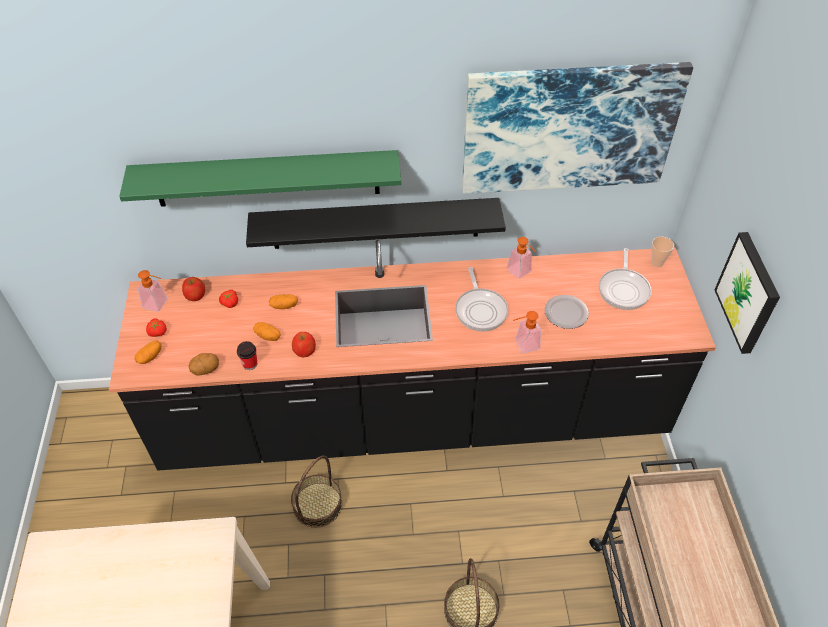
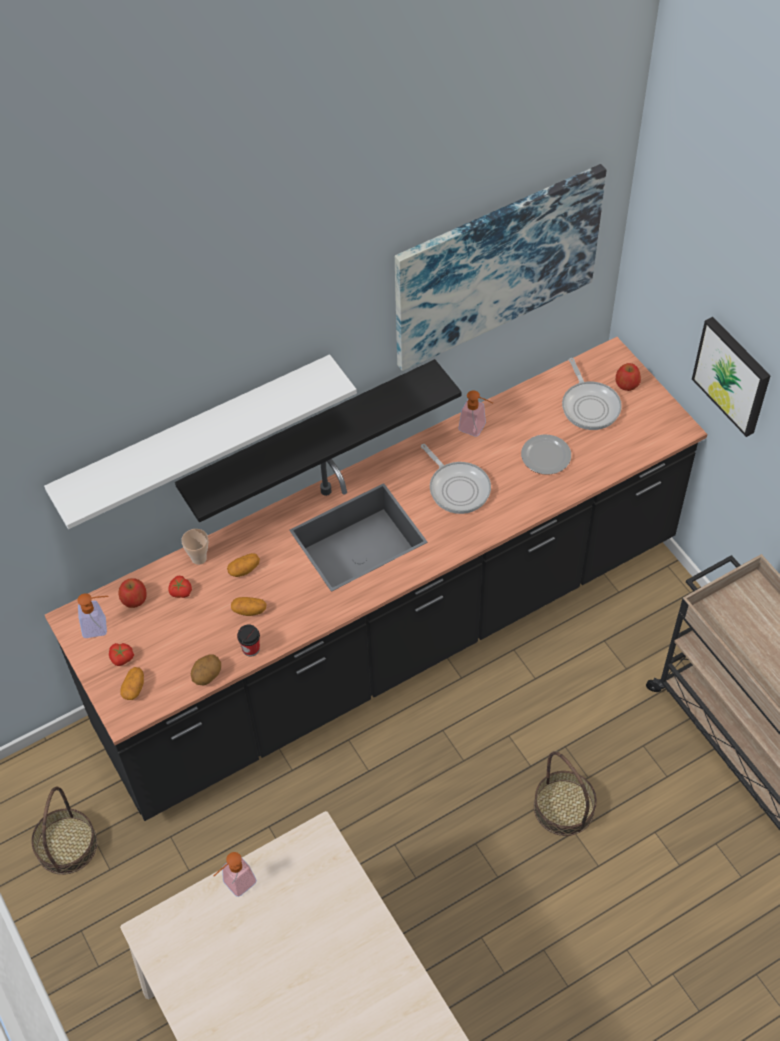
camera: 25 degrees left, 5 degrees up
green shelf [119,150,401,207] -> white shelf [44,354,357,529]
basket [291,456,342,528] -> basket moved to [31,787,97,875]
apple [292,332,316,357] -> apple moved to [615,363,641,391]
soap dispenser [513,311,541,353] -> soap dispenser moved to [214,852,257,897]
cup [651,237,674,267] -> cup moved to [181,529,208,565]

